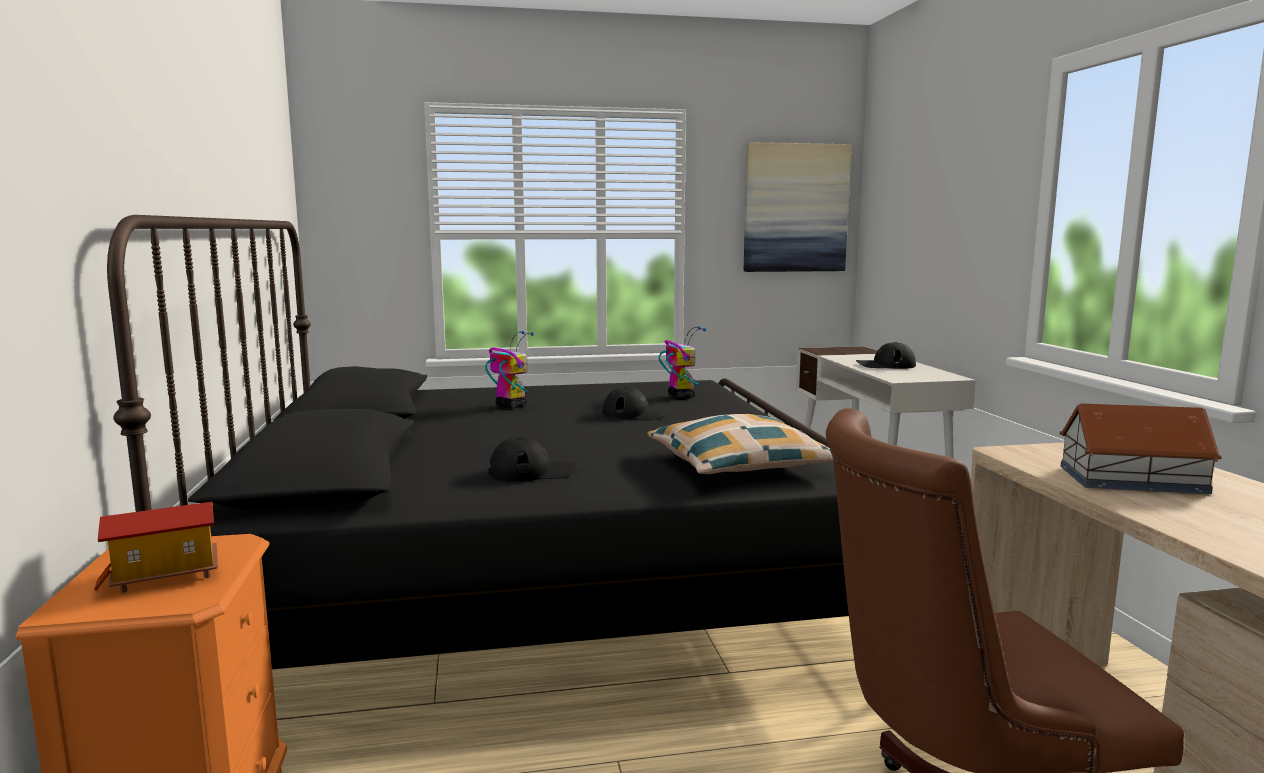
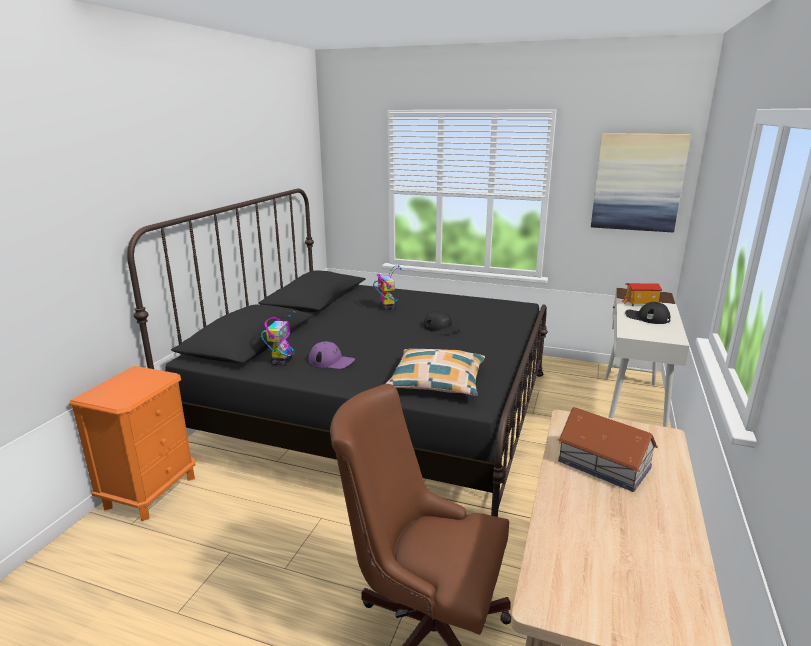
camera: 30 degrees right, 10 degrees up
toy house [94,502,218,593] -> toy house moved to [622,283,662,306]
black cap [488,437,577,482] -> purple cap [309,342,355,369]
toy robot [658,326,706,399] -> toy robot moved to [261,311,296,365]

